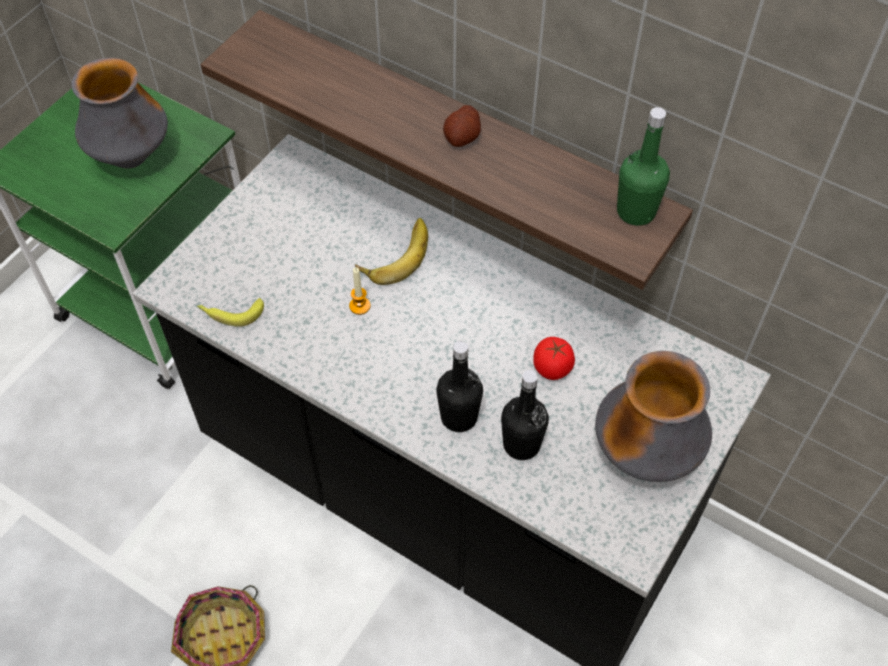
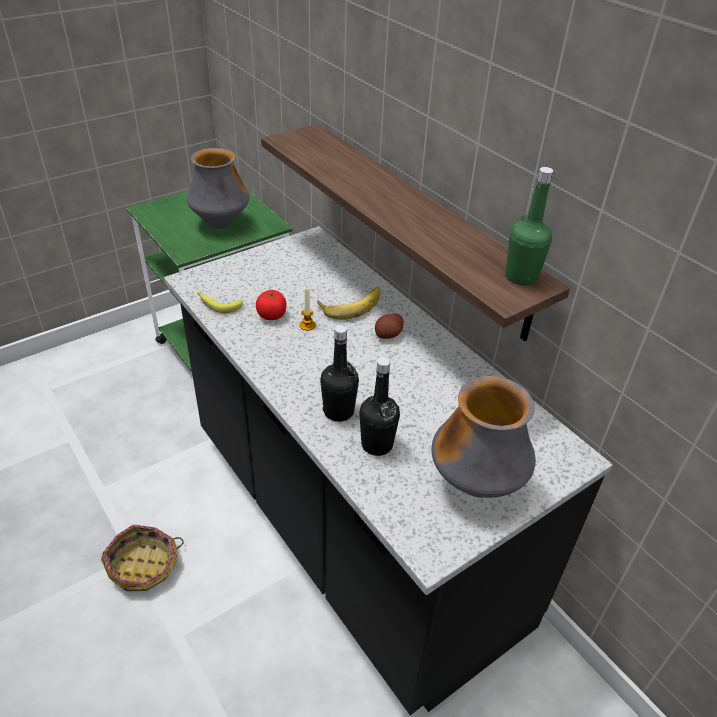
camera: 20 degrees right, 15 degrees down
potato [443,105,481,147] -> potato moved to [375,313,403,339]
tomato [533,337,575,380] -> tomato moved to [256,290,287,320]

